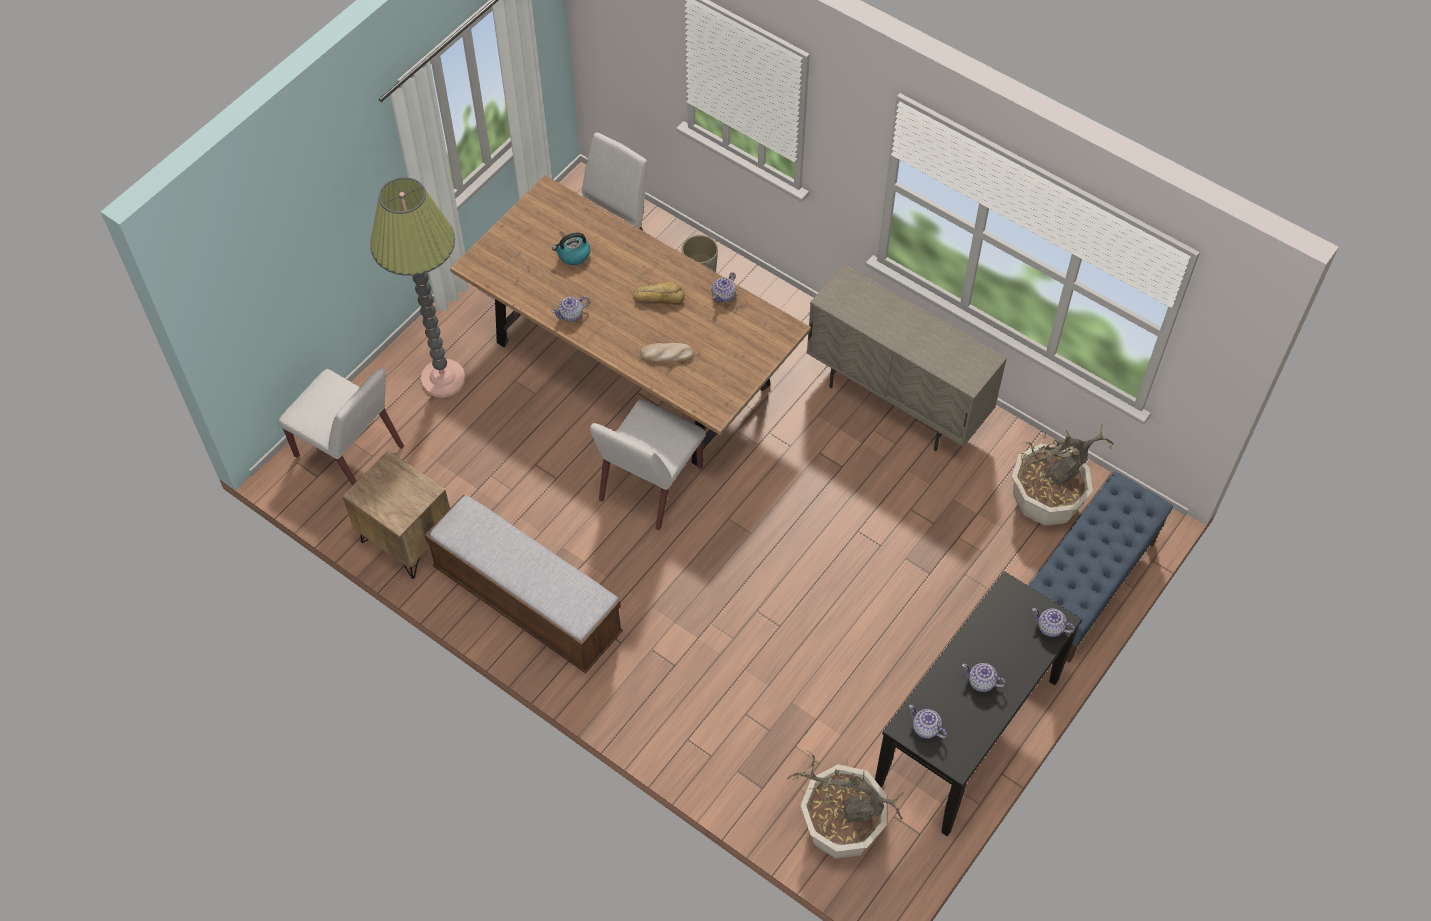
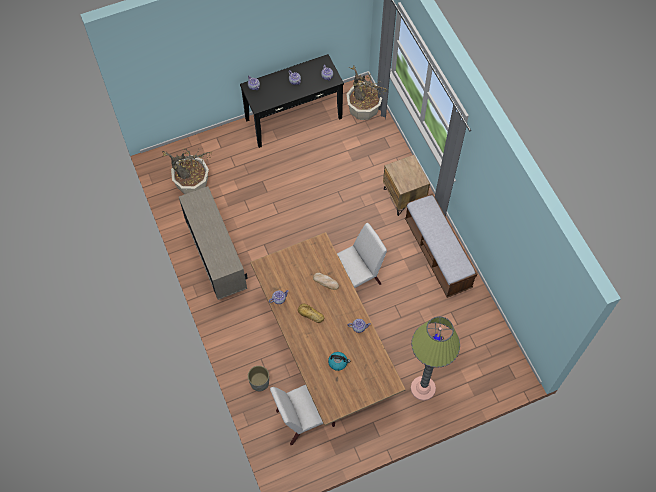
camera: 150 degrees left, 5 degrees up
white chair [278,368,404,486] -> none
brown nightstand [342,450,450,579] -> brown nightstand moved to [383,155,430,216]
blue bench [1028,472,1173,663] -> none

